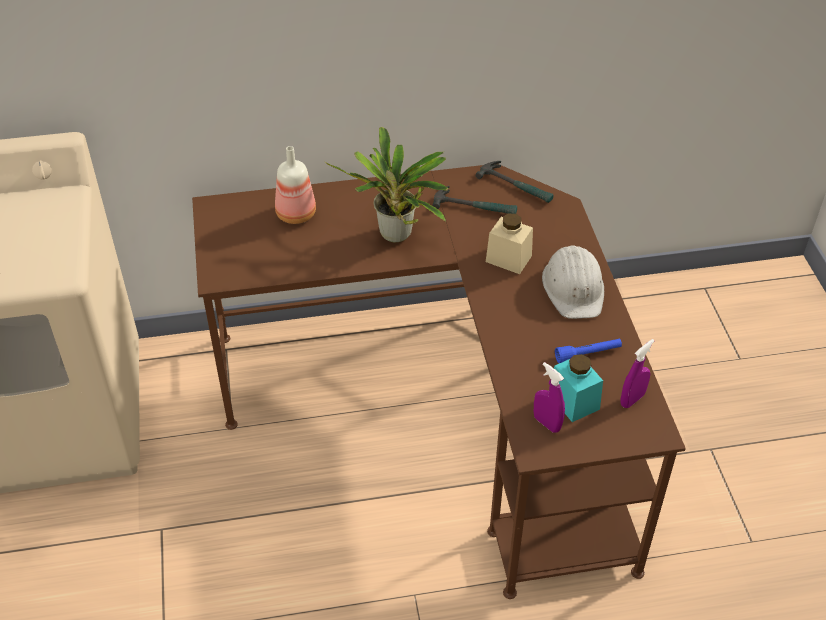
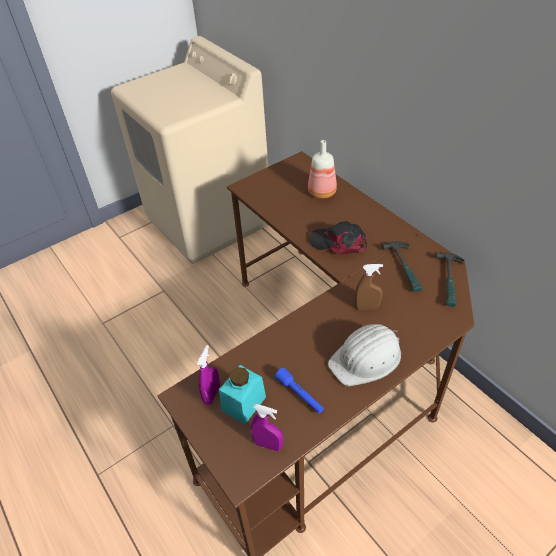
camera: 65 degrees right, 0 degrees up
potted plant [325,127,448,243] -> black cap [309,221,367,254]
beige jar [486,213,533,274] -> brown spray bottle [354,264,383,310]

